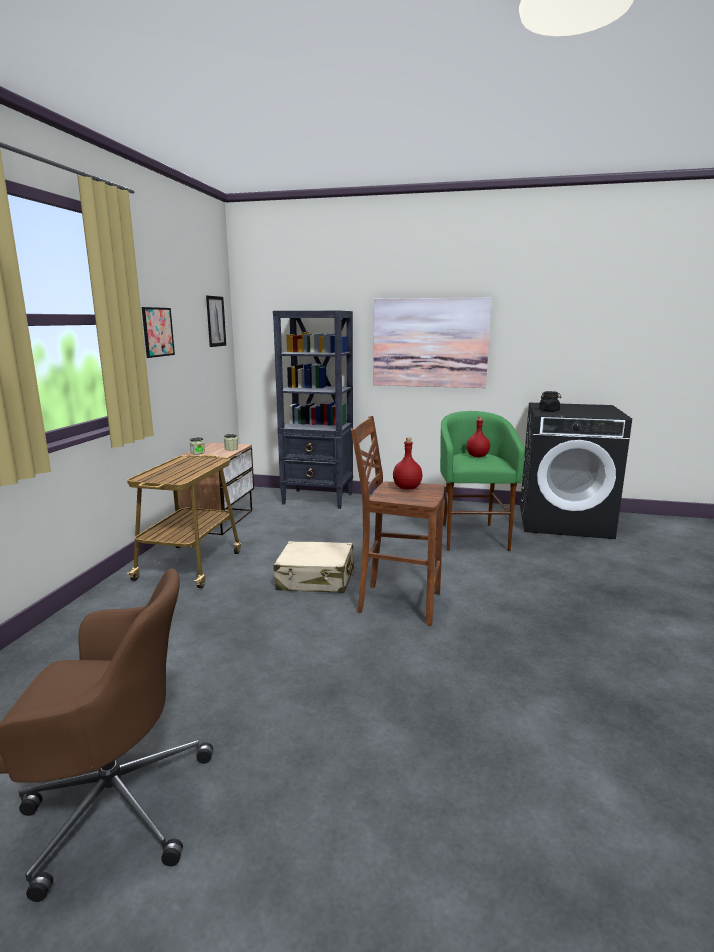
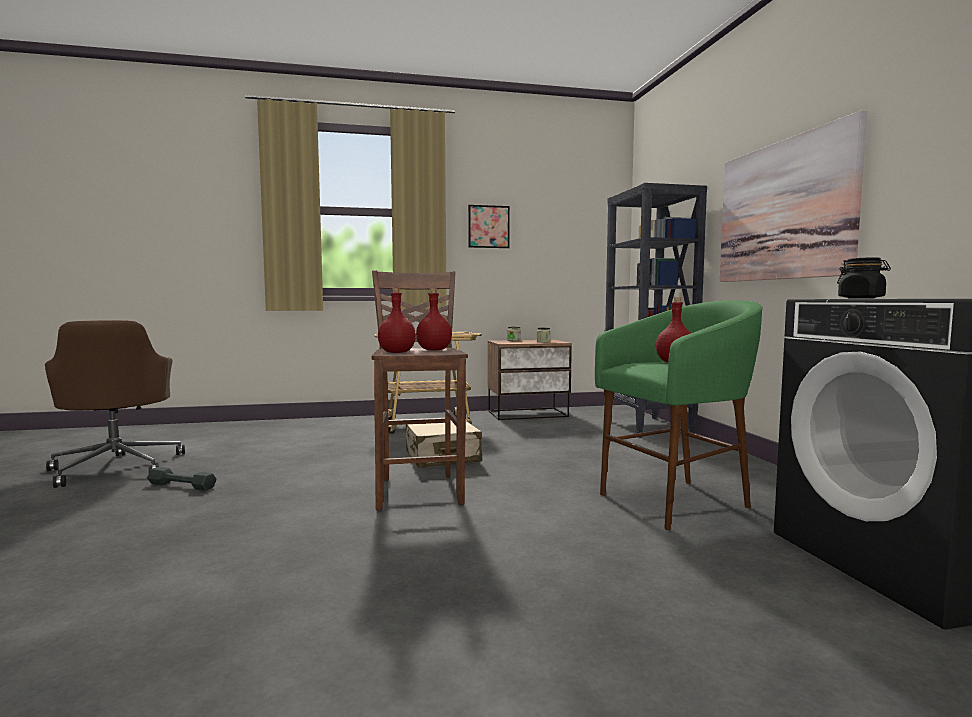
camera: 65 degrees right, 10 degrees down
picture [206,296,226,347] -> none
none -> grey dumbbell [147,467,217,491]
none -> red bottle [378,288,416,353]

